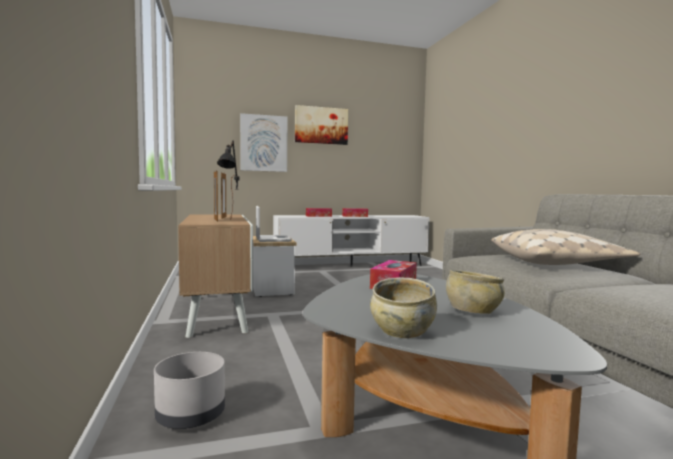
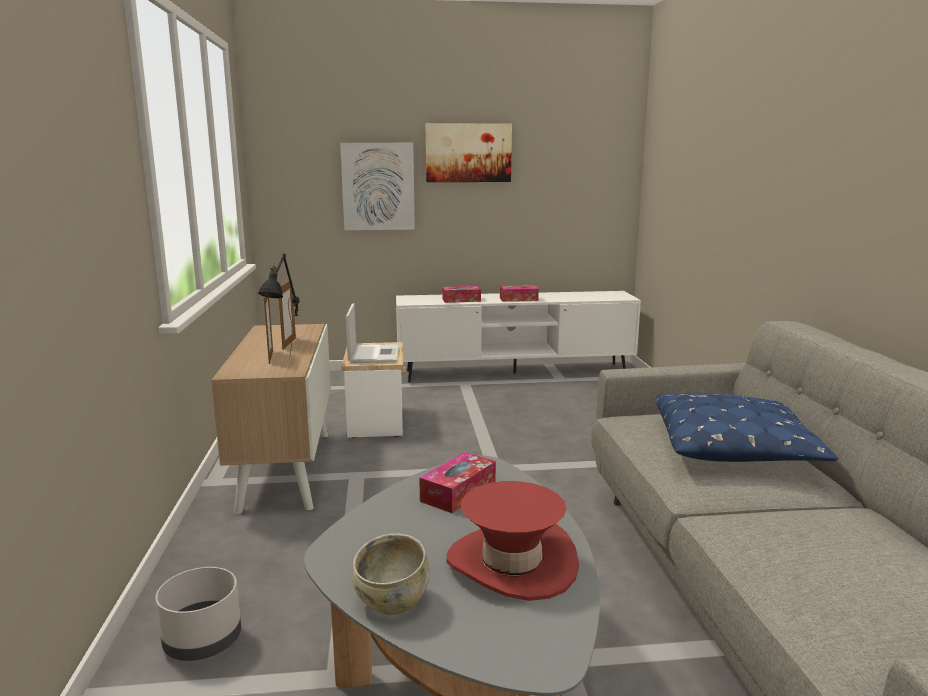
camera: 10 degrees right, 10 degrees up
beige bowl [446,270,505,314] -> red hat [447,481,579,601]
beige pillow [491,229,640,265] -> blue pillow [656,393,838,462]

